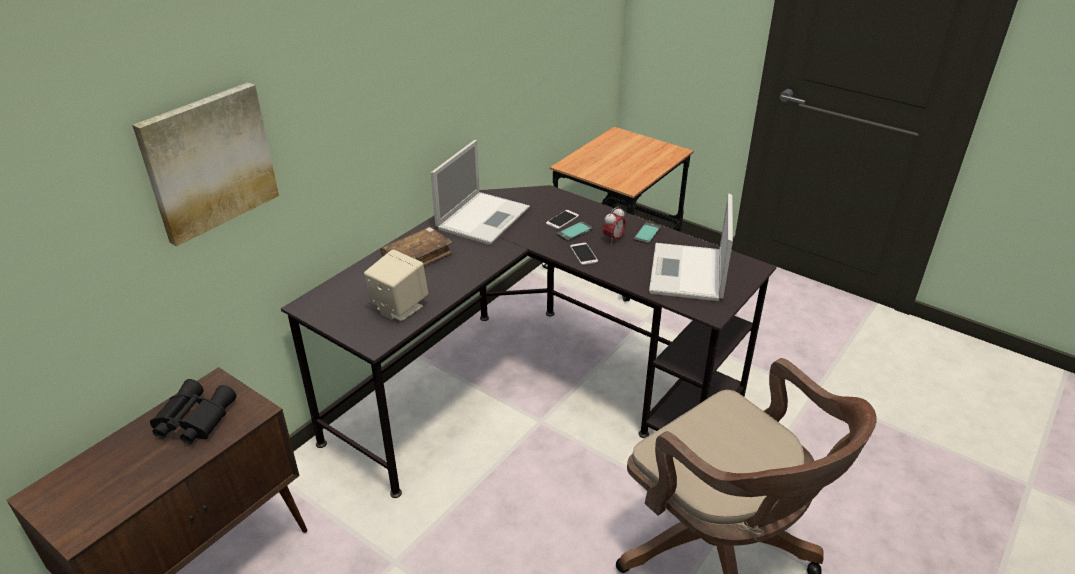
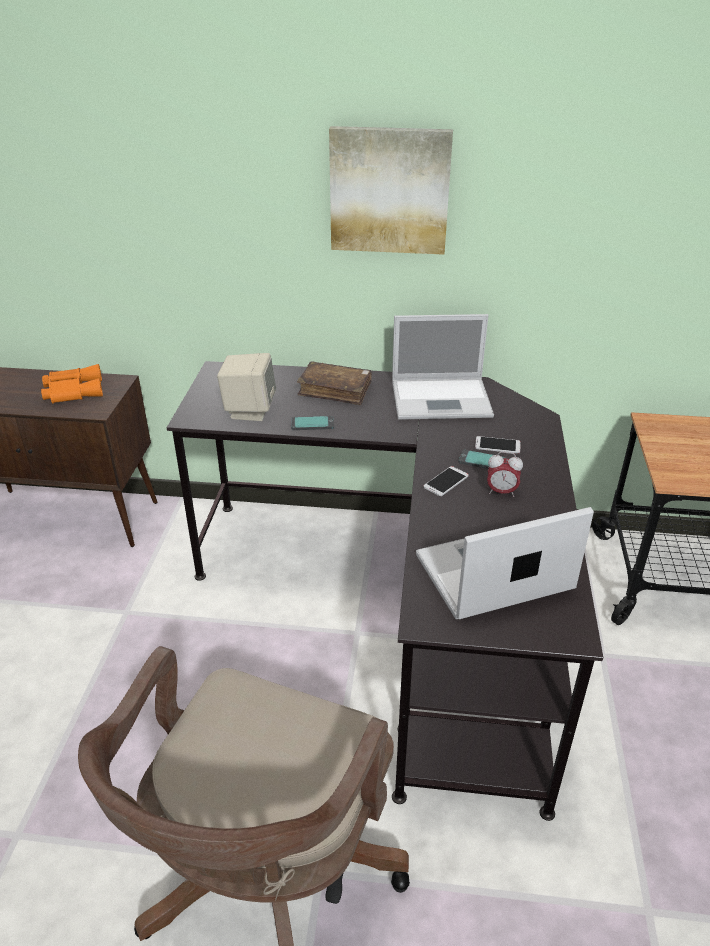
camera: 60 degrees right, 0 degrees up
picture [132,82,279,246] -> picture moved to [329,126,453,255]
black binoculars [150,379,236,444] -> orange binoculars [41,364,103,404]
phone [634,222,661,244] -> phone moved to [291,416,334,430]

